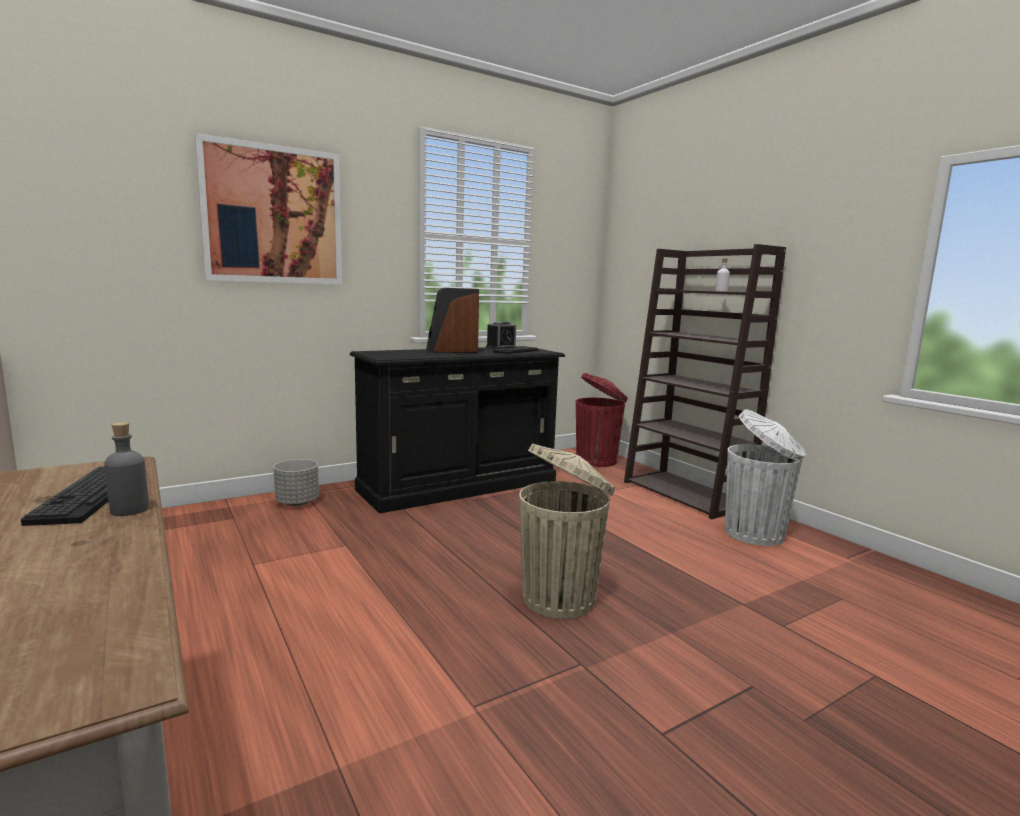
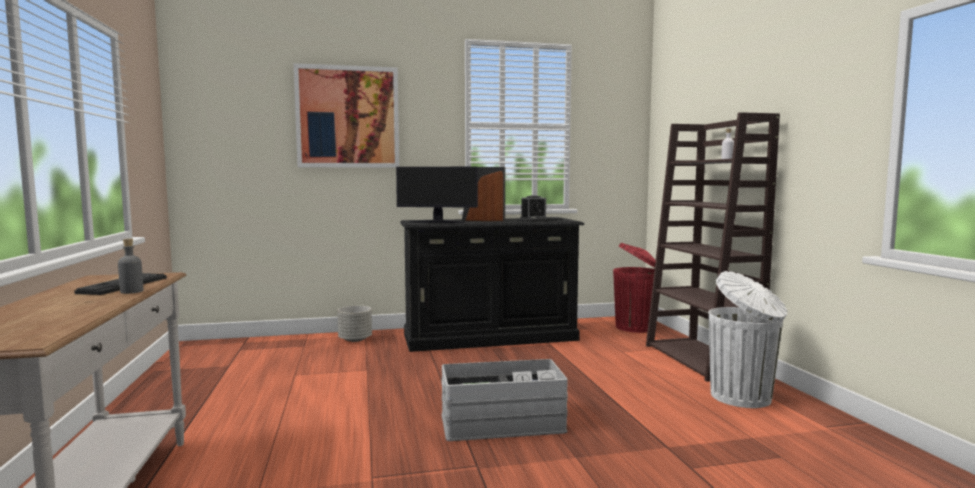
camera: 20 degrees right, 5 degrees down
beige trash can [519,443,616,619] -> grey storage box [442,359,568,441]
none -> monitor [396,167,478,223]

